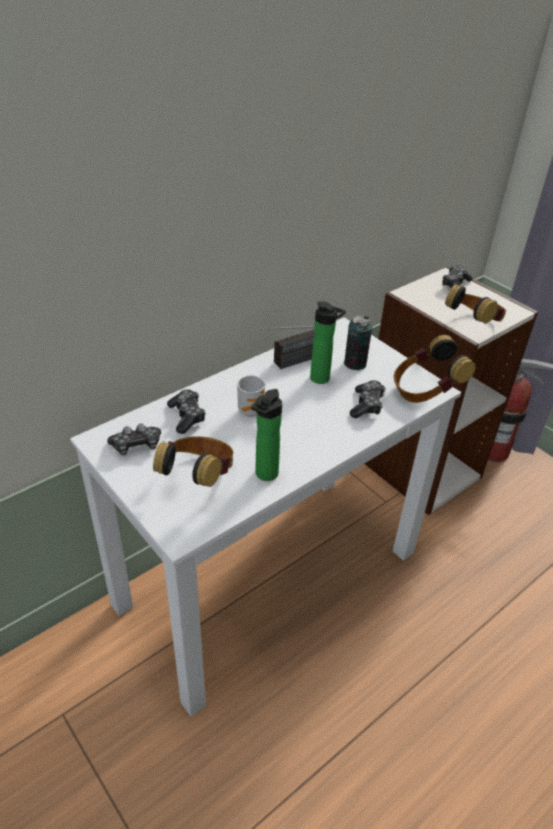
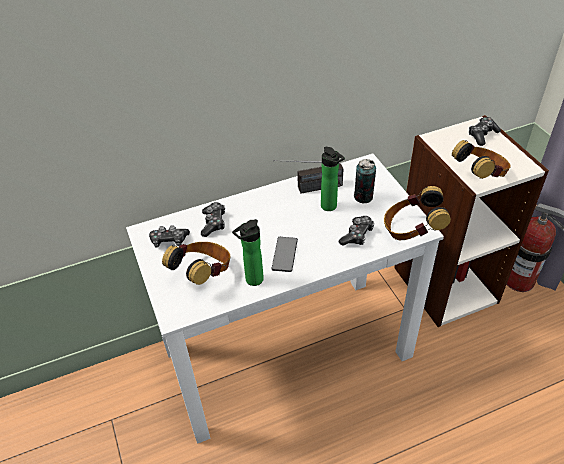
camera: 20 degrees right, 5 degrees up
mug [237,375,265,417] -> none
none -> phone [272,237,298,272]

